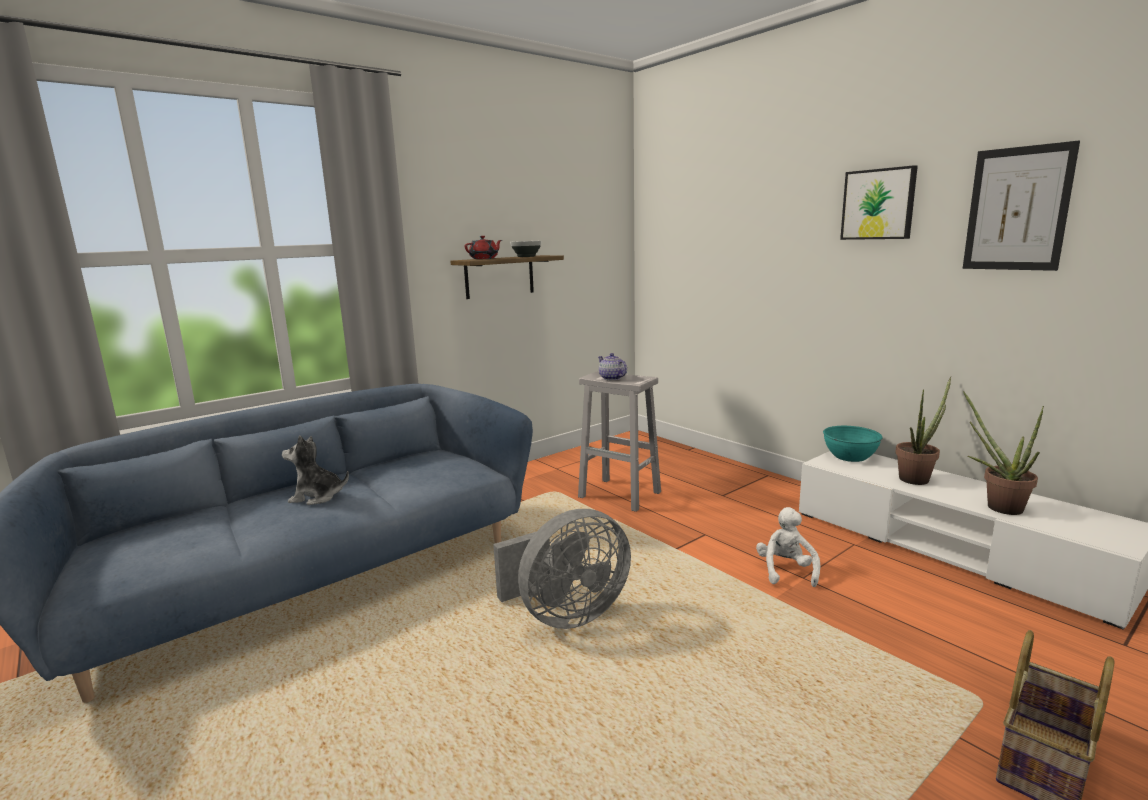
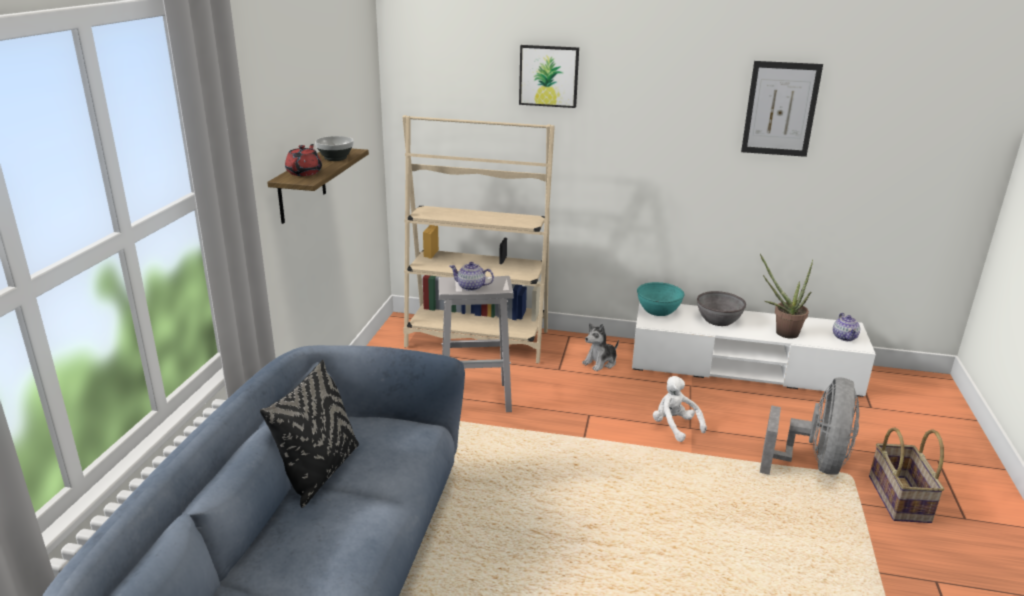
camera: 40 degrees left, 10 degrees up
plush toy [282,435,349,505] -> plush toy moved to [582,323,619,371]
grey fan [493,509,631,629] -> grey fan moved to [760,377,859,475]
picture [840,165,918,240] -> picture moved to [519,45,579,108]
potted plant [895,376,951,485] -> grey bowl [697,291,746,326]
none -> black pillow [260,360,359,508]
none -> beige bookcase [403,115,555,363]
none -> teapot [833,313,860,341]

